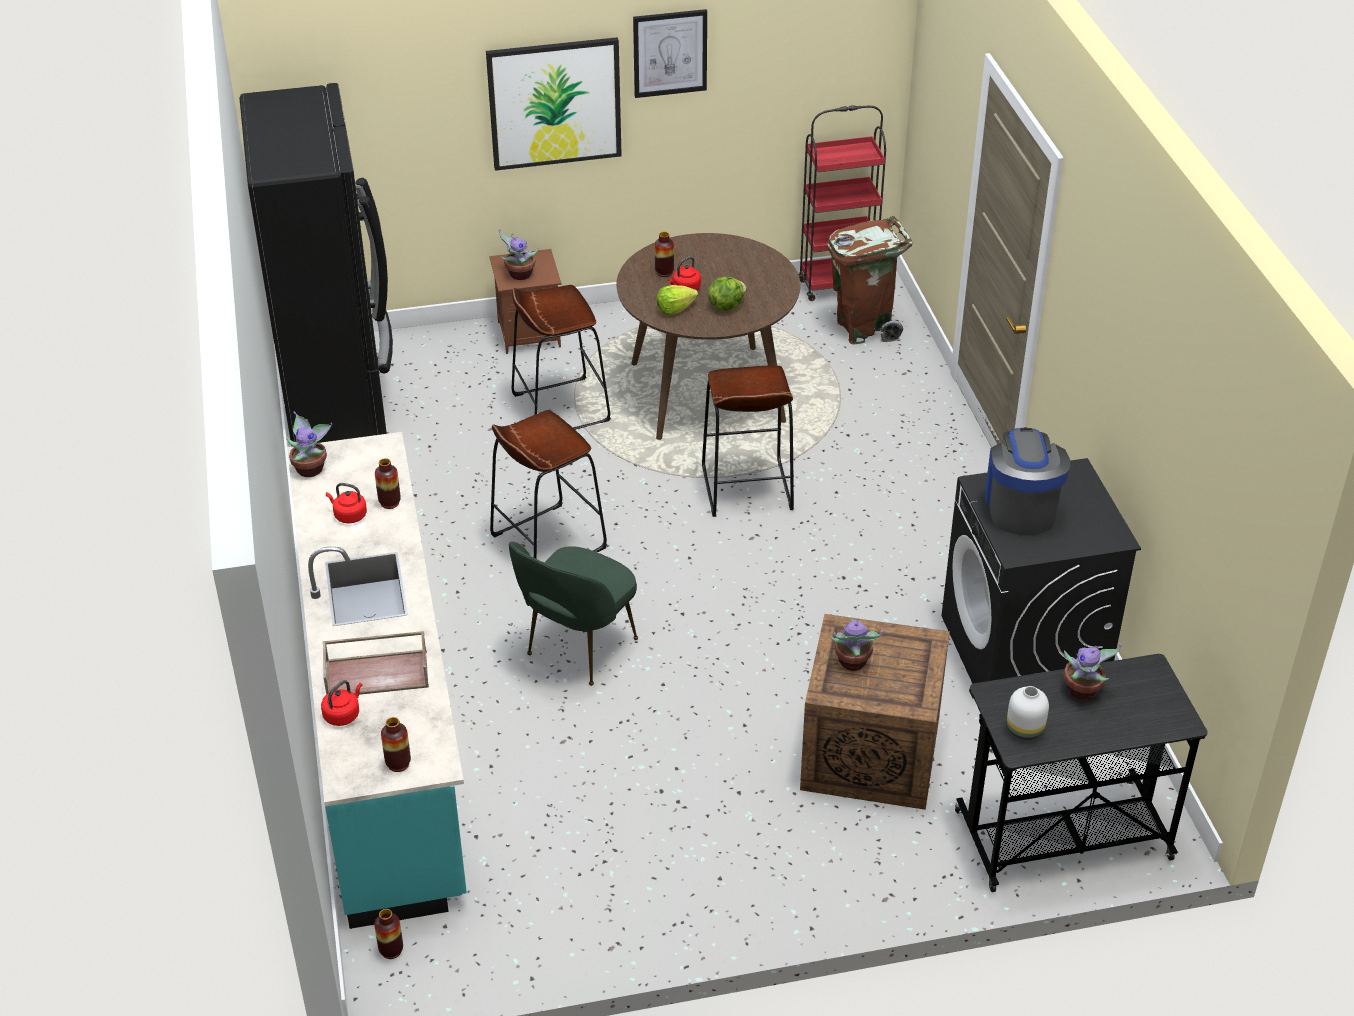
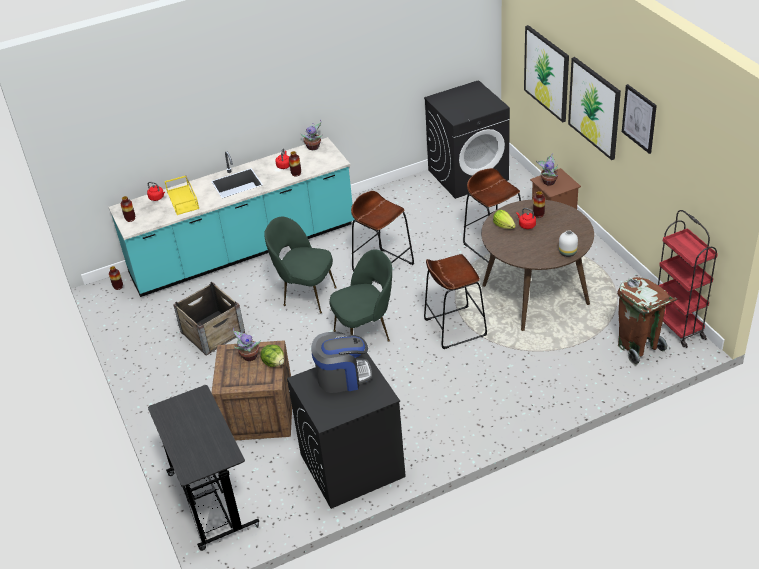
camera: 80 degrees right, 0 degrees up
black fridge [239,83,393,446] -> black washing machine [424,80,510,199]
brown tray [323,631,429,695] -> yellow tray [165,175,199,215]
lettuce [708,277,747,311] -> lettuce moved to [260,345,284,367]
white vase [1007,686,1049,740] -> white vase moved to [559,230,578,257]
potted plant [1064,643,1122,700] -> none
none -> crate [173,282,245,356]
none -> green chair [330,249,392,342]
none -> picture [524,25,569,122]

